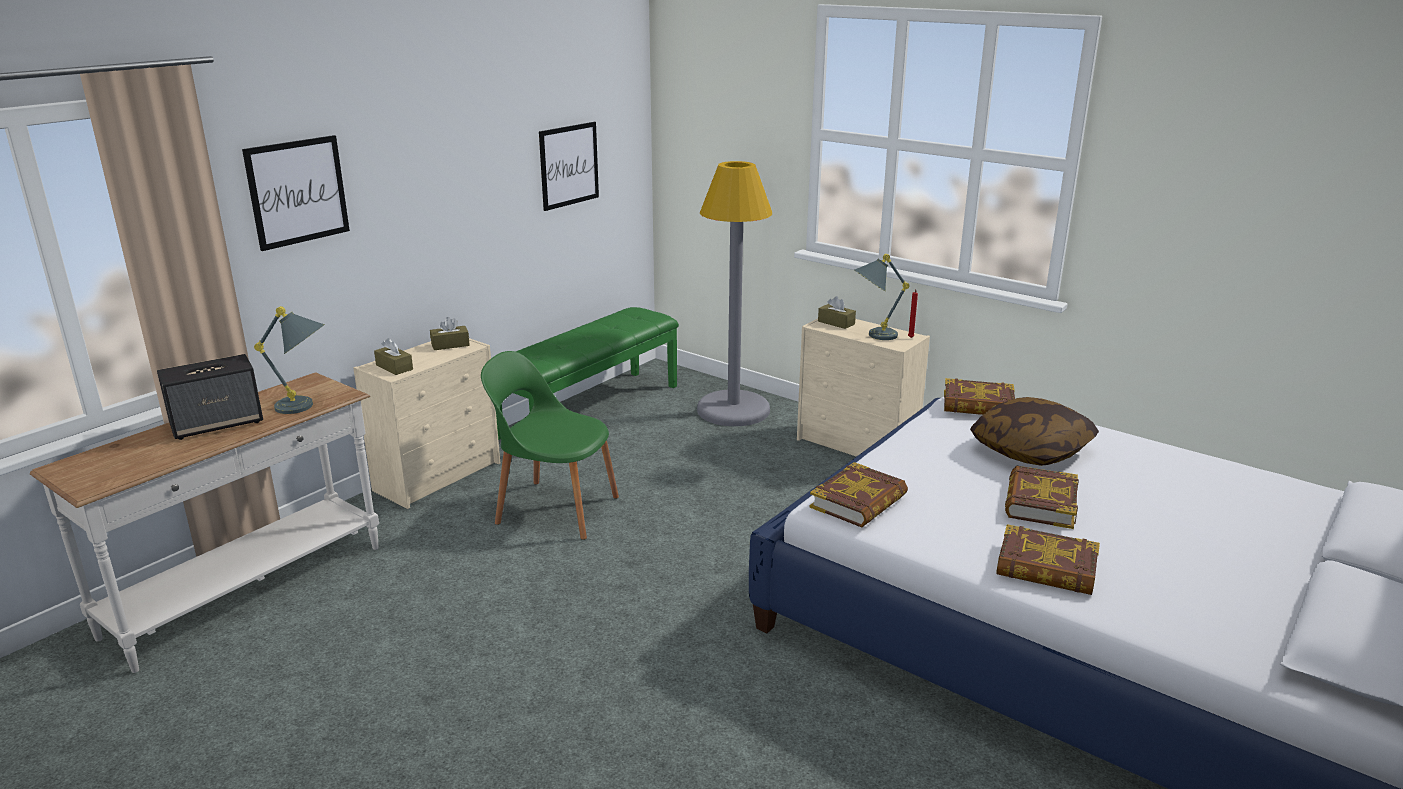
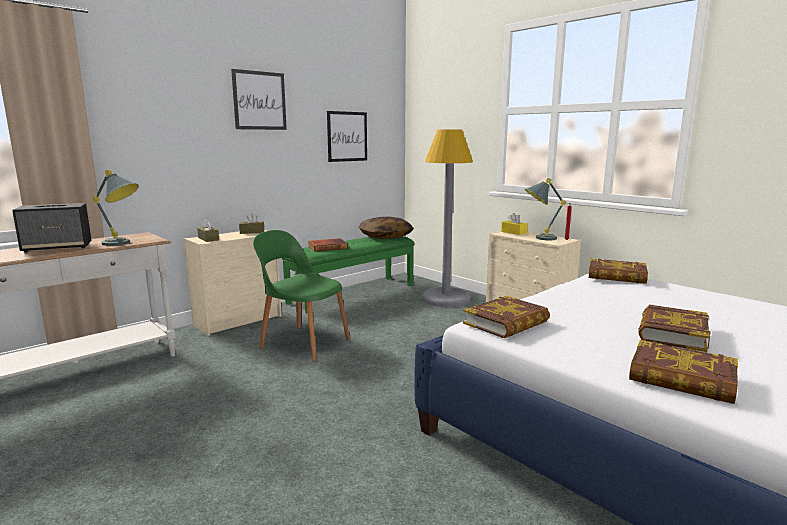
camera: 10 degrees right, 10 degrees down
picture [242,135,350,251] -> picture moved to [231,69,287,130]
brown tissue box [818,296,856,329] -> yellow tissue box [501,213,528,235]
pillow [970,397,1099,466] -> pillow moved to [359,216,414,239]
none -> book [308,238,348,252]

